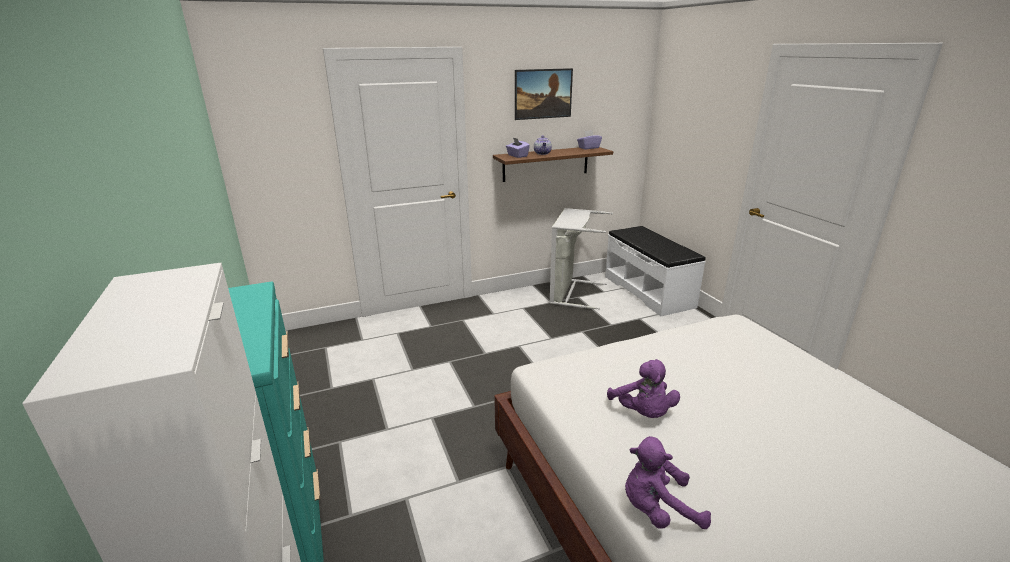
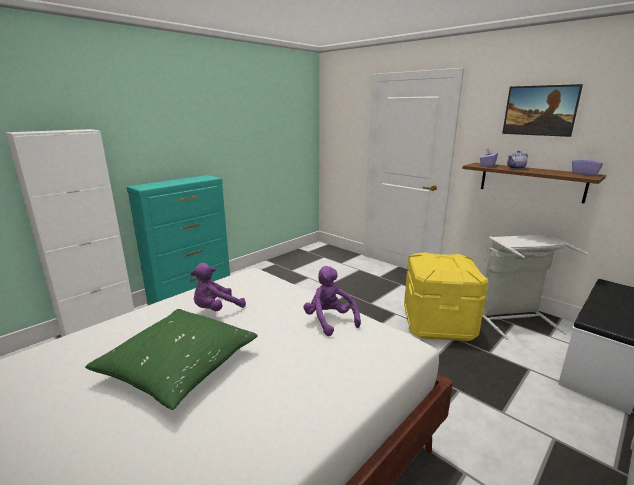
camera: 65 degrees right, 5 degrees down
purple plush toy [625,436,711,529] -> purple plush toy moved to [303,266,361,336]
none -> green pillow [85,309,258,410]
none -> yellow storage box [404,252,488,341]

